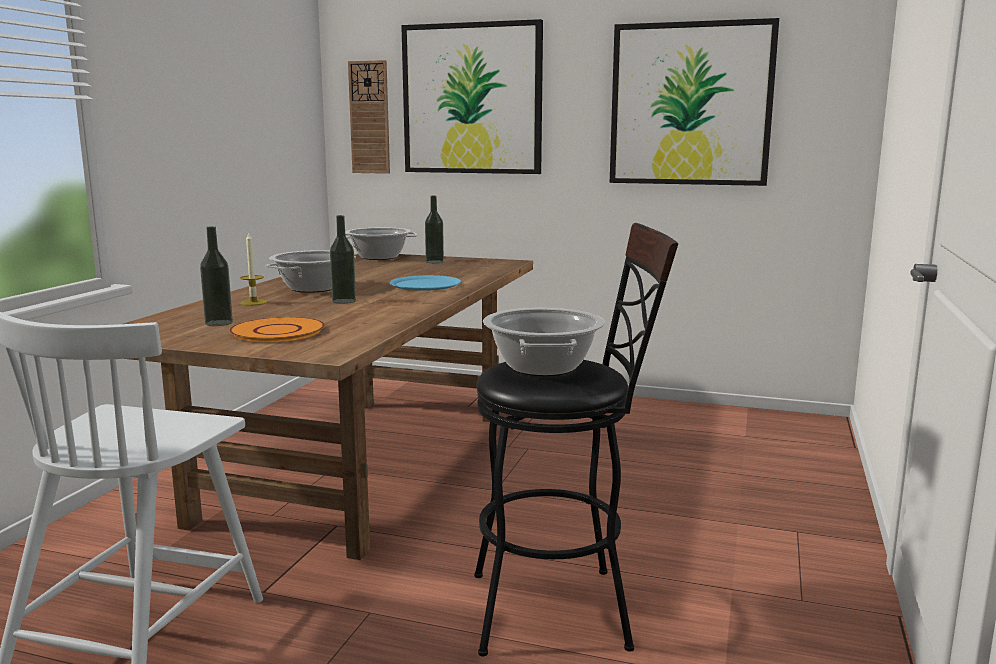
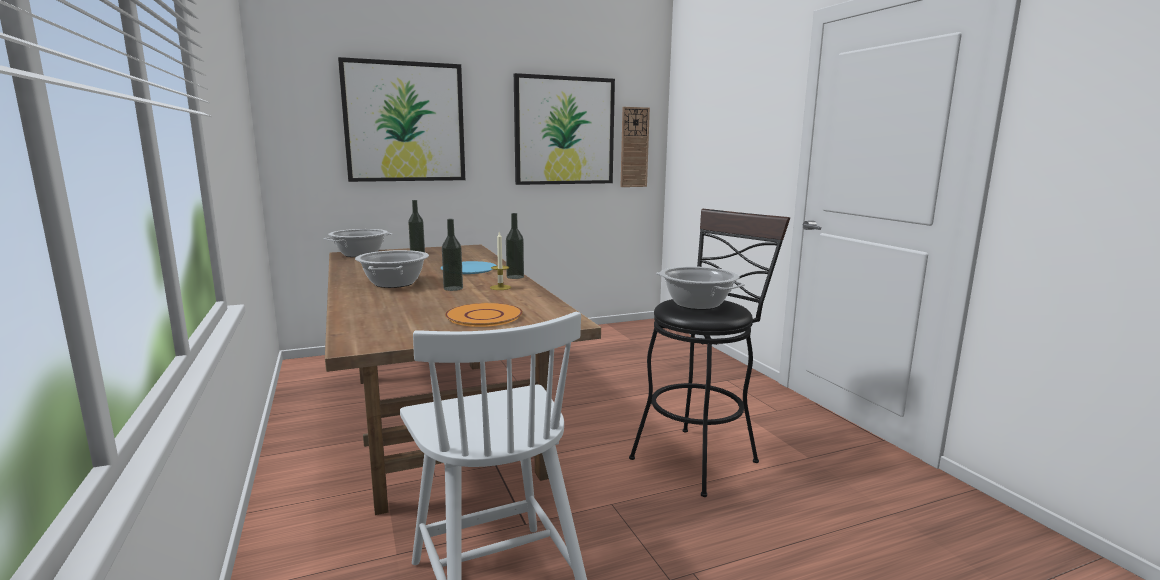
camera: 40 degrees left, 0 degrees up
bottle [200,226,233,326] -> bottle moved to [506,213,524,279]
candle [240,232,267,306] -> candle moved to [490,232,511,290]
wall clock [348,60,390,174] -> wall clock moved to [621,107,650,187]

